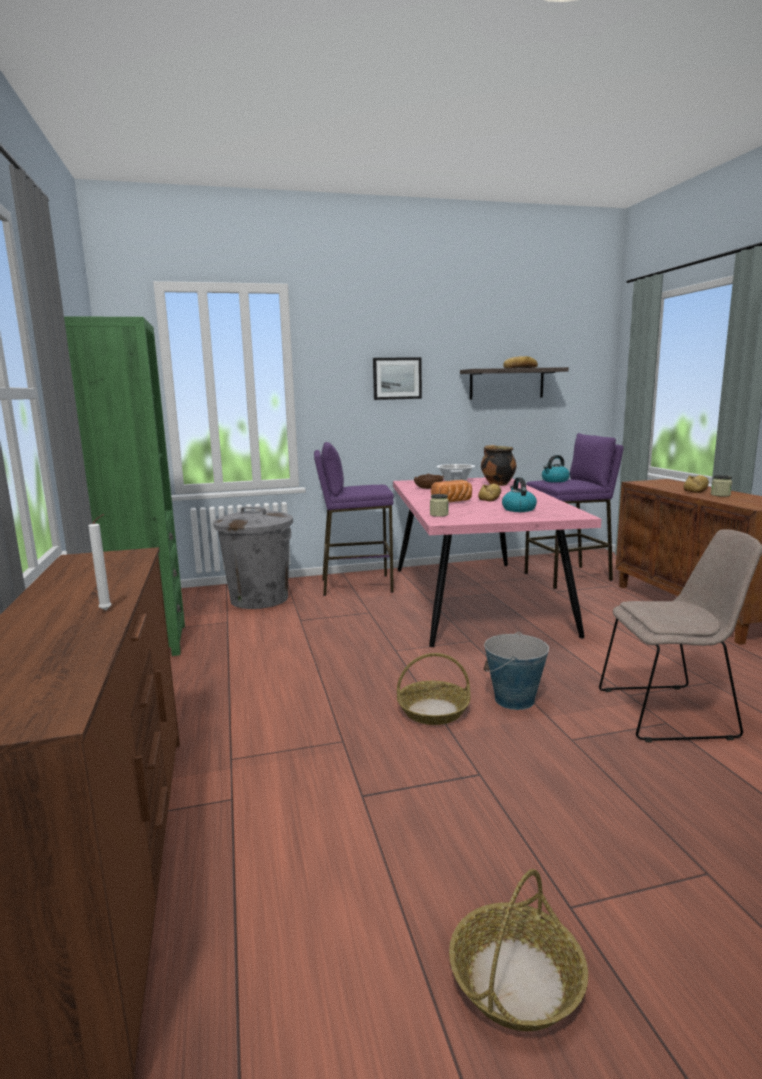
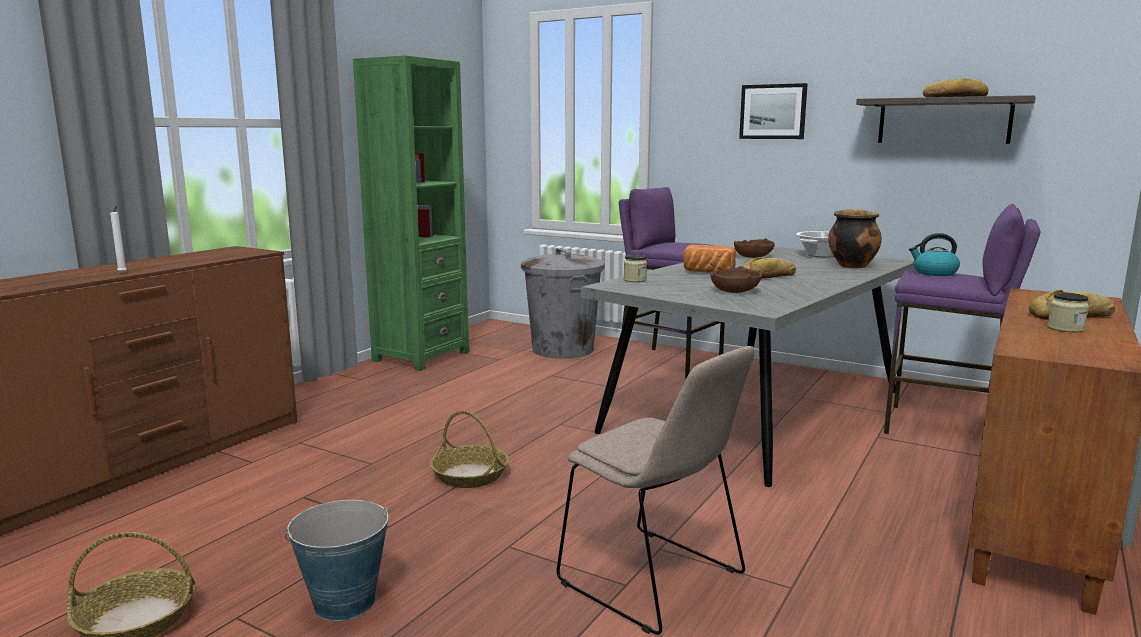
camera: 45 degrees right, 0 degrees up
pink dining table [393,478,601,647] -> grey dining table [581,247,916,487]
bucket [483,632,549,710] -> bucket moved to [285,500,388,621]
kettle [502,477,537,512] -> brown bowl [711,266,763,293]

